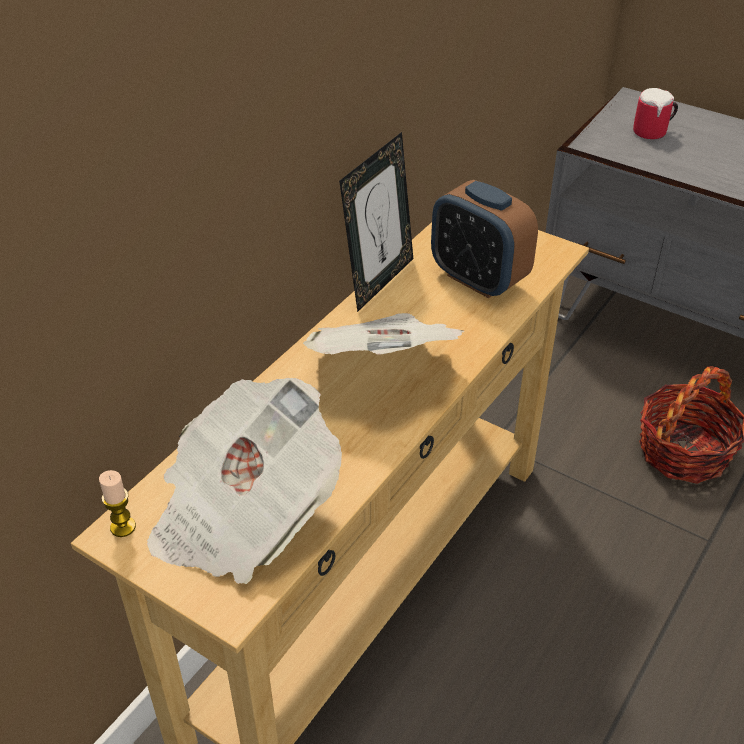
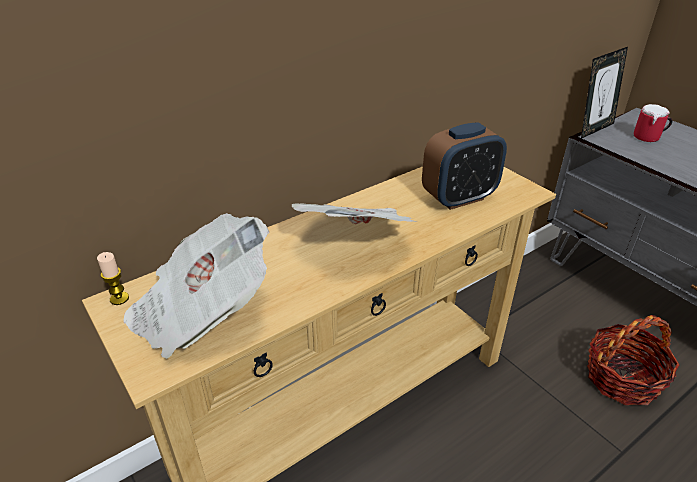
camera: 20 degrees right, 5 degrees down
picture frame [339,132,413,312] -> picture frame moved to [581,47,628,139]
alarm clock [431,180,538,298] -> alarm clock turned 90 degrees counterclockwise [422,122,507,210]

